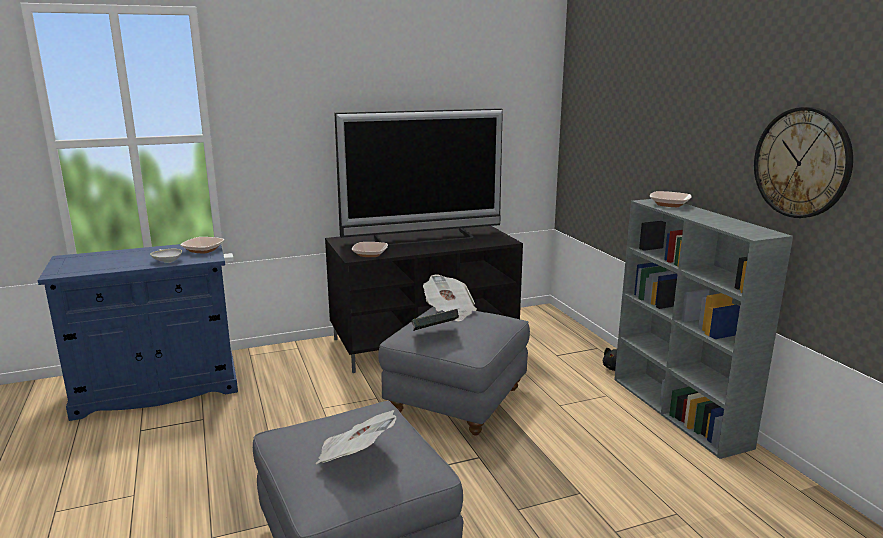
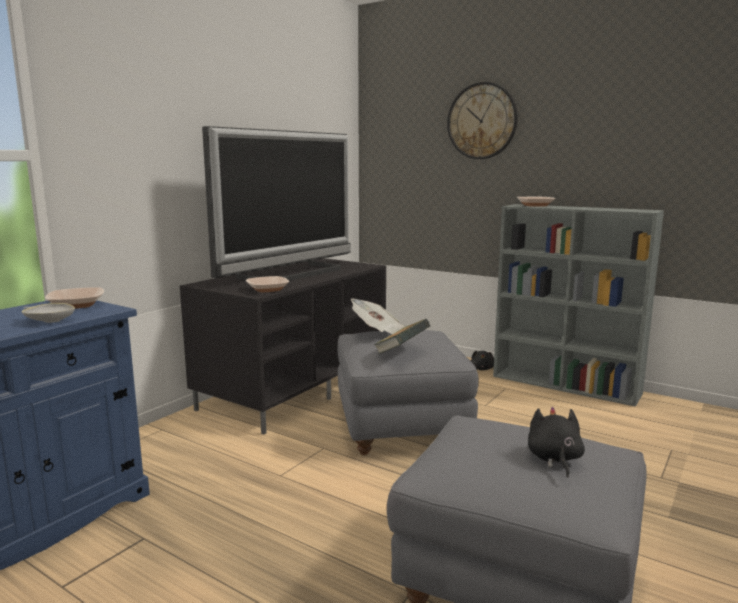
camera: 35 degrees left, 5 degrees down
newspaper [316,410,396,464] -> black plush toy [528,407,585,478]
wall clock [754,107,853,218] -> wall clock moved to [447,82,518,159]

